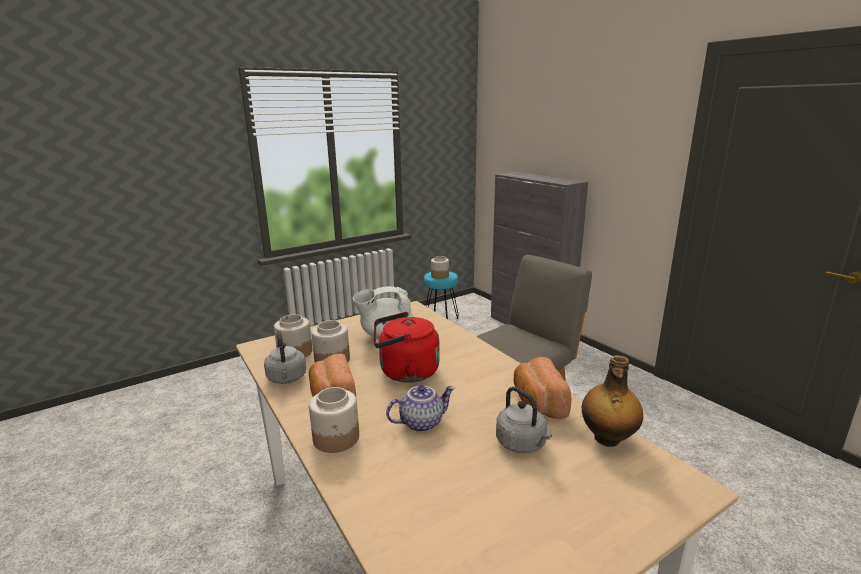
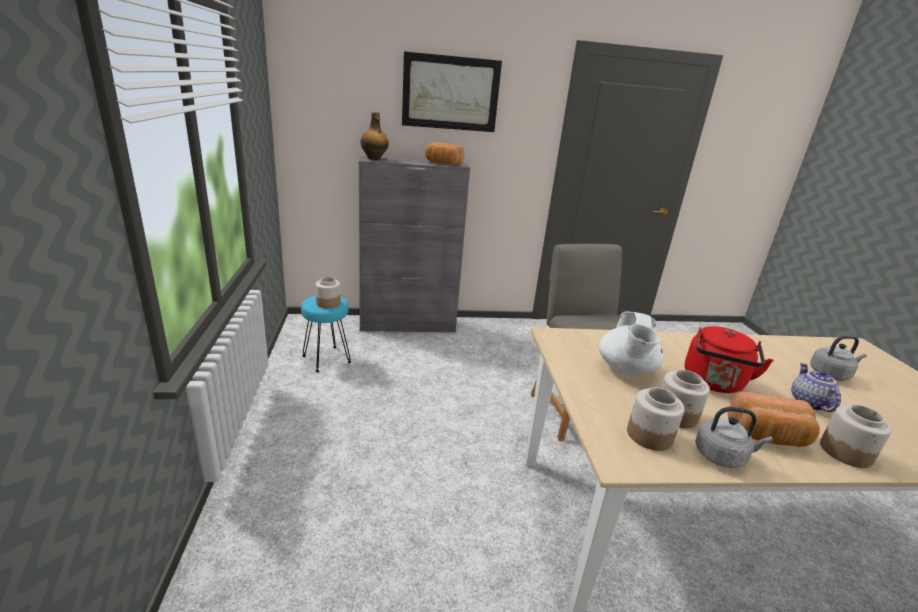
camera: 65 degrees left, 5 degrees up
bread [514,357,572,419] -> bread moved to [425,142,464,165]
bottle [582,355,643,447] -> bottle moved to [361,112,389,160]
none -> picture [402,51,502,132]

